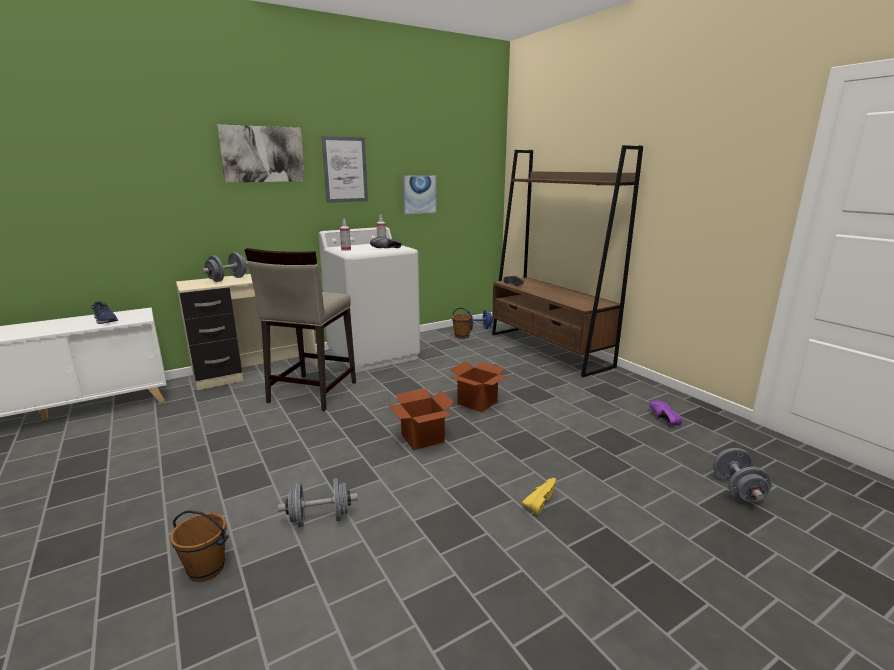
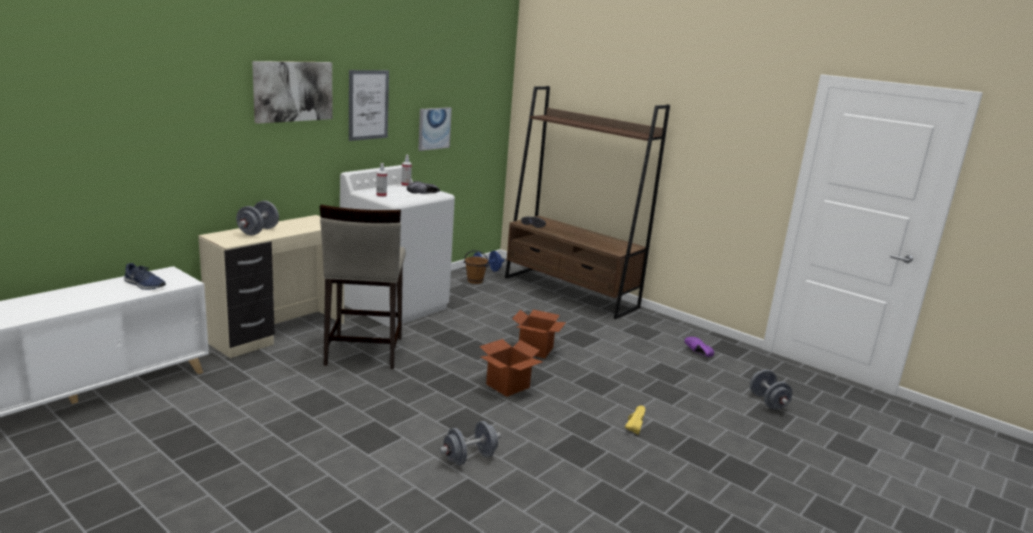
camera: 20 degrees left, 0 degrees up
brown bucket [170,510,229,582] -> none

